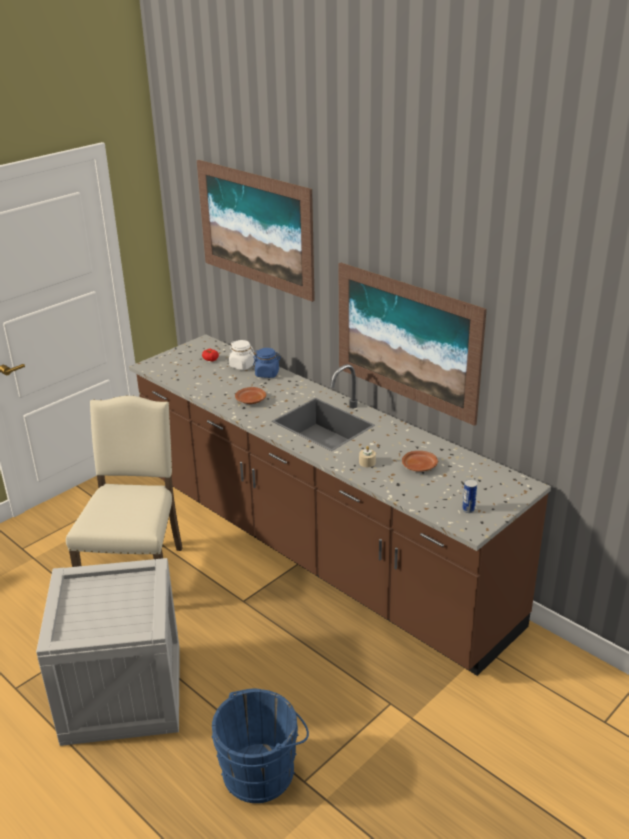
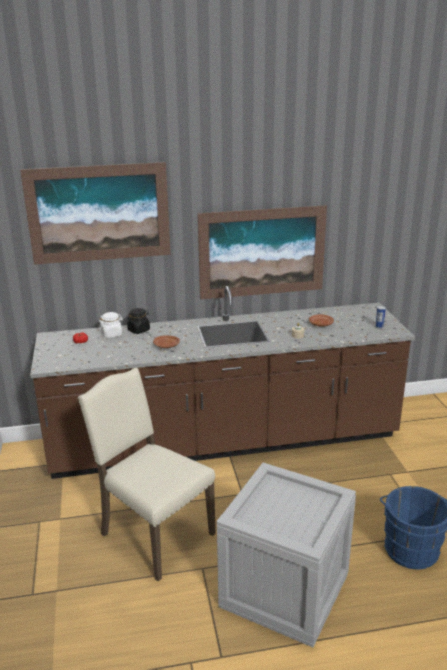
camera: 55 degrees left, 5 degrees down
blue jar [253,348,281,378] -> black jar [127,308,150,334]

